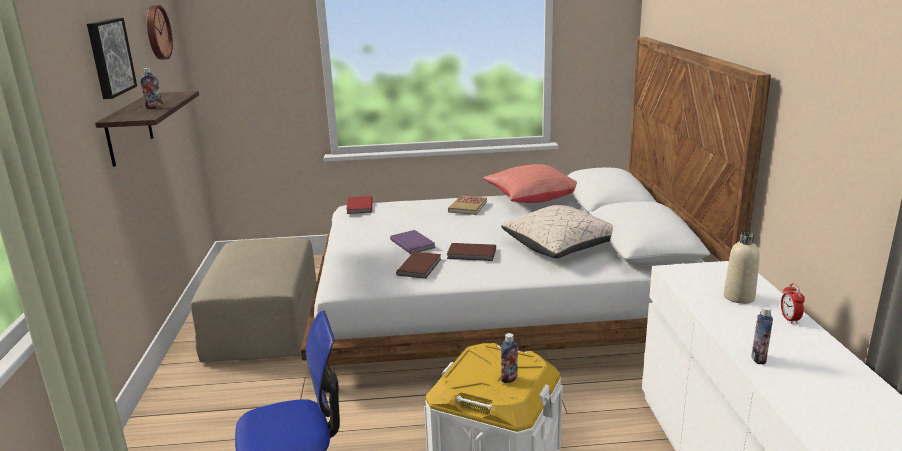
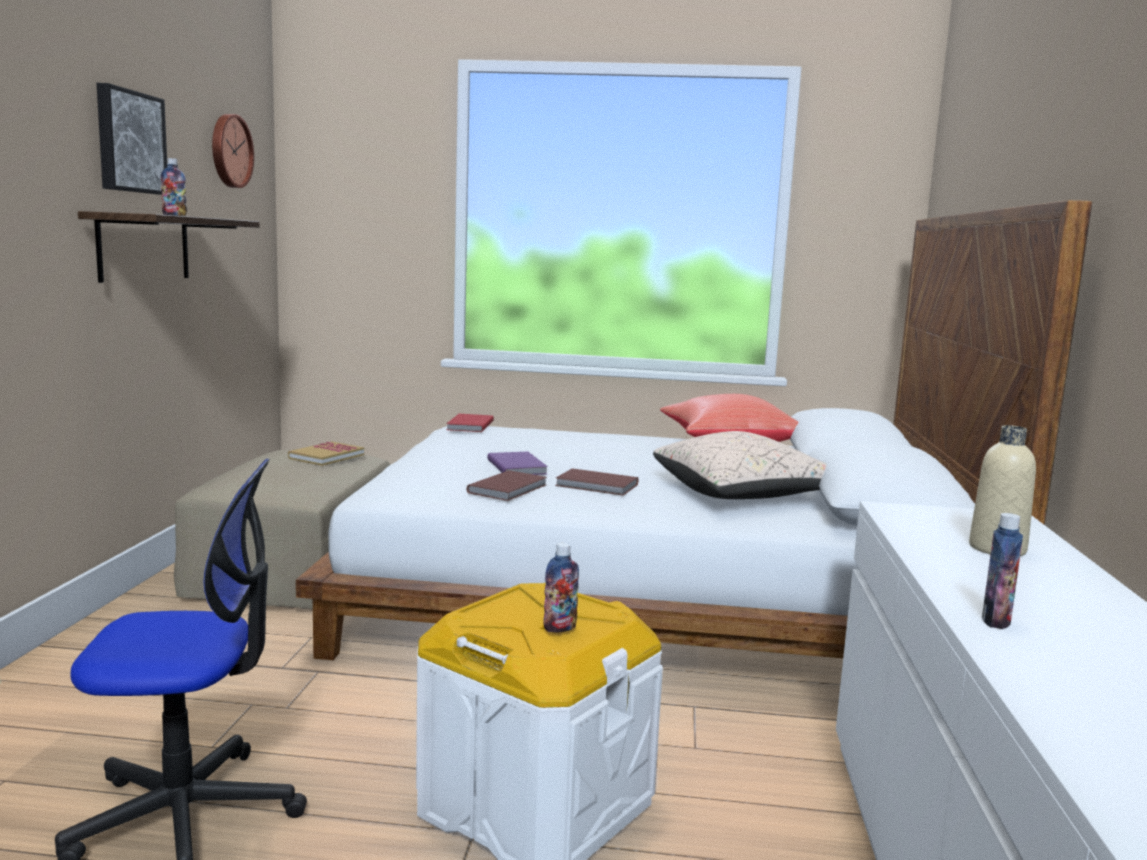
camera: 10 degrees right, 10 degrees down
book [448,196,487,215] -> book moved to [288,442,364,466]
alarm clock [781,283,805,324] -> none

